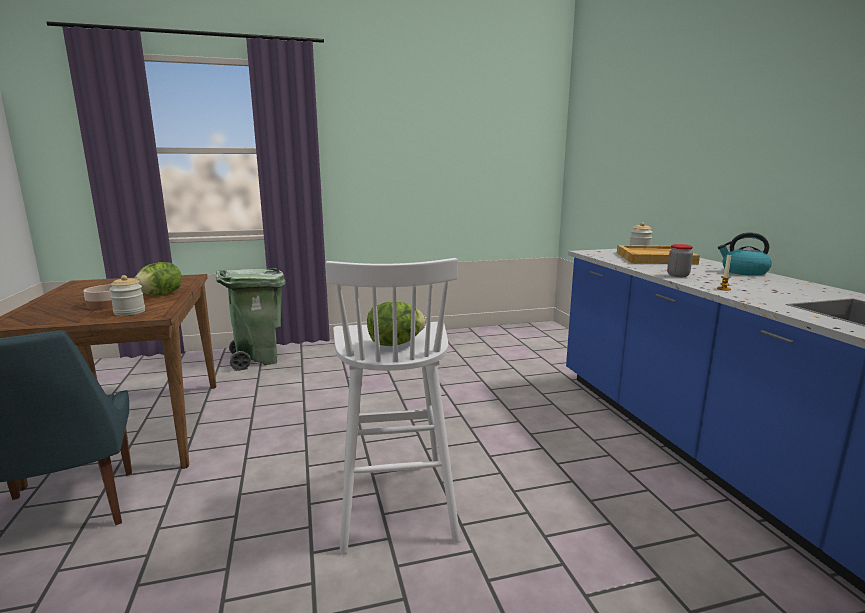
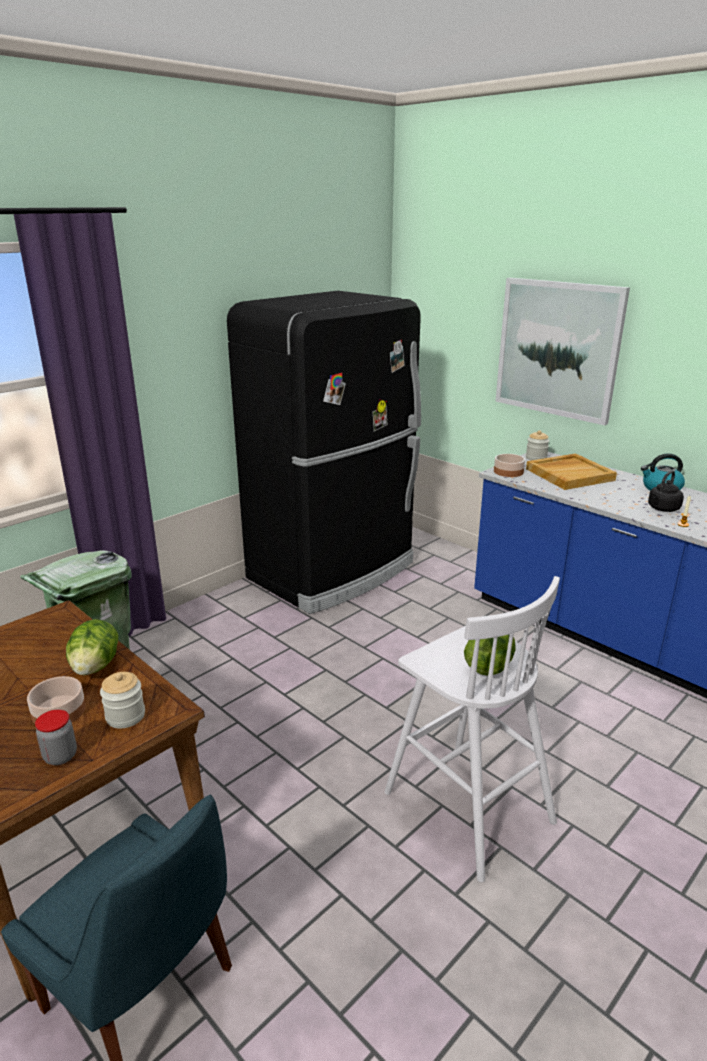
camera: 30 degrees left, 10 degrees up
jar [667,244,693,277] -> jar moved to [35,709,77,765]
none -> black fridge [227,291,421,614]
none -> bowl [494,454,525,477]
none -> picture [495,278,630,425]
none -> black kettle [648,471,684,512]

